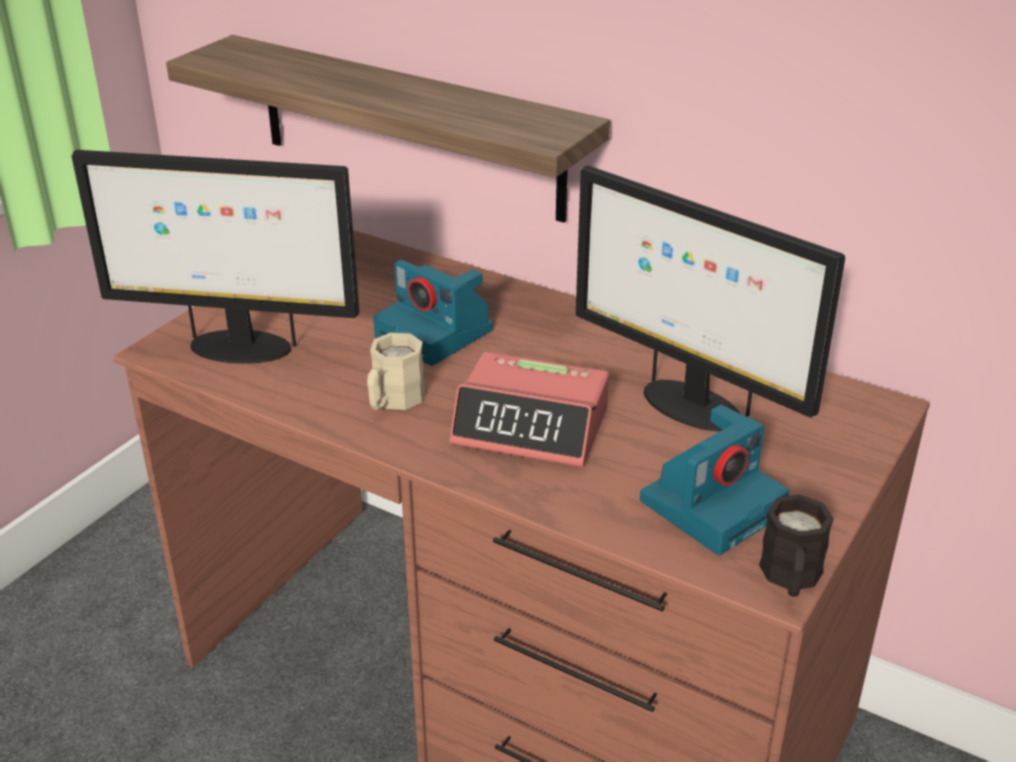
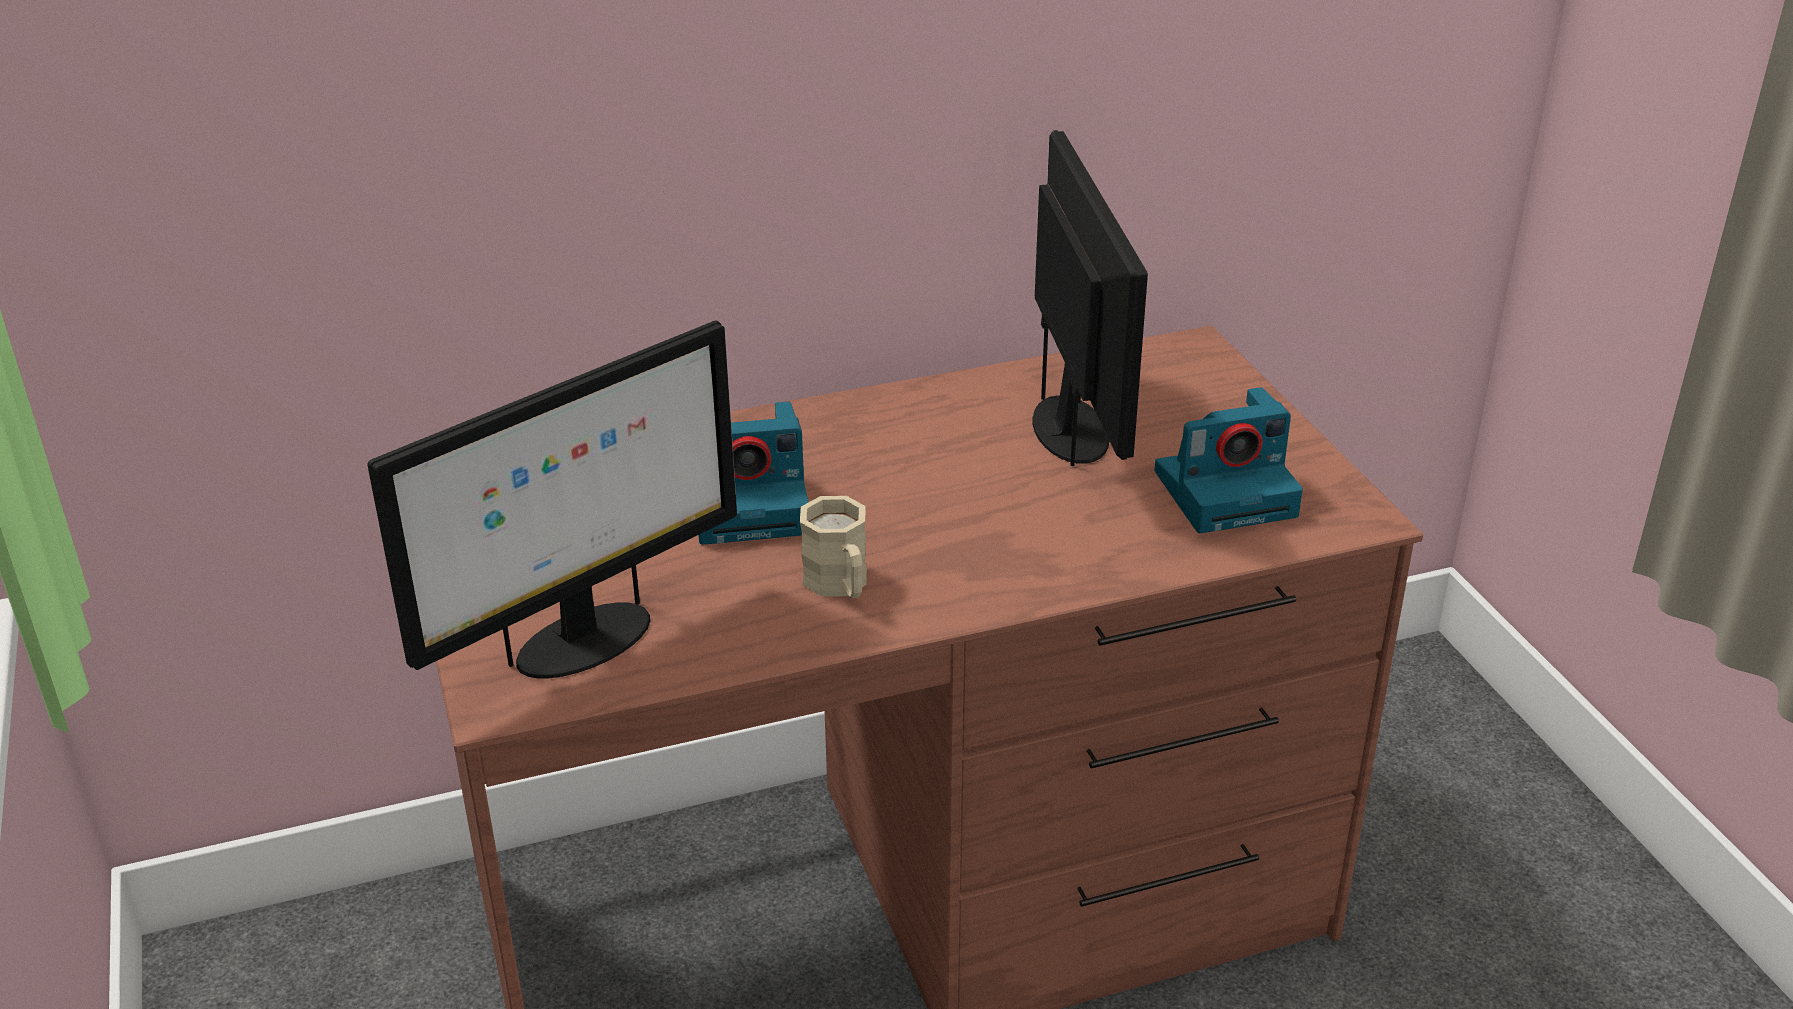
camera: 50 degrees left, 0 degrees up
shelf [166,35,610,223] -> none
alarm clock [450,352,609,467] -> none
monitor [576,165,845,432] -> monitor turned 90 degrees counterclockwise [1032,130,1148,466]
camera [640,405,789,555] -> camera turned 75 degrees clockwise [1155,387,1303,533]
black mug [759,494,834,597] -> none

